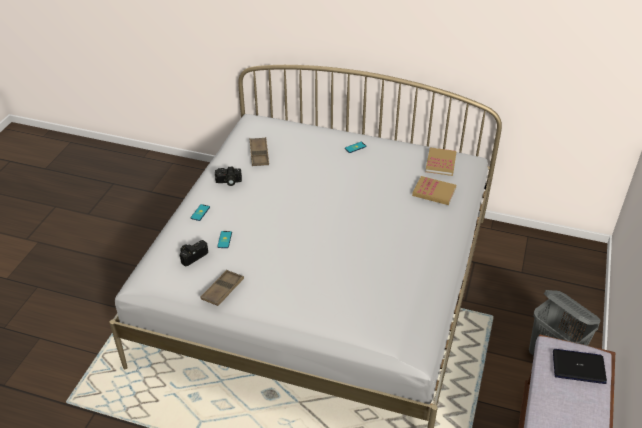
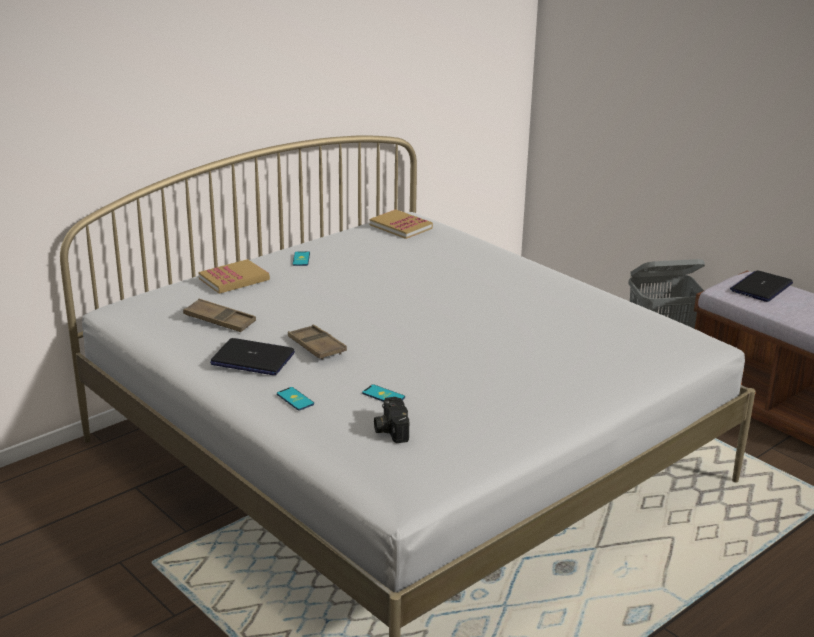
camera: 60 degrees left, 15 degrees down
brown tray [200,270,244,306] -> brown tray moved to [288,325,347,360]
camera [215,167,242,186] -> laptop [210,338,295,375]
book [412,176,456,205] -> book moved to [198,259,270,294]

